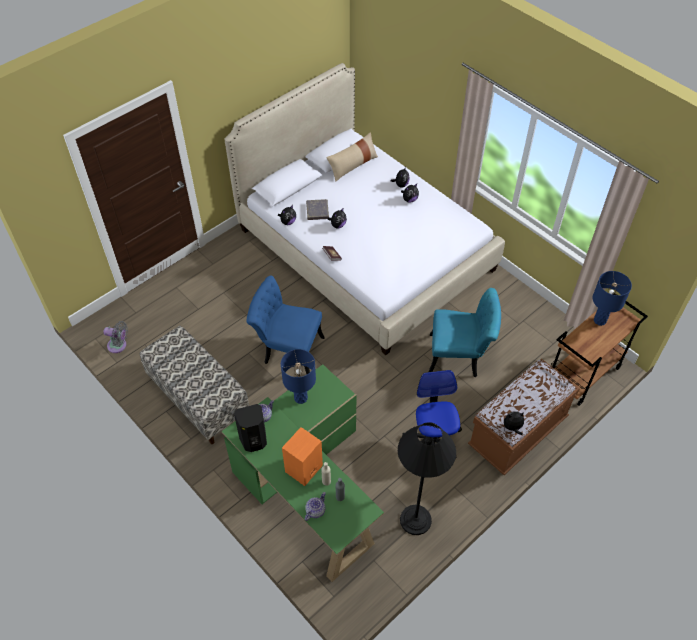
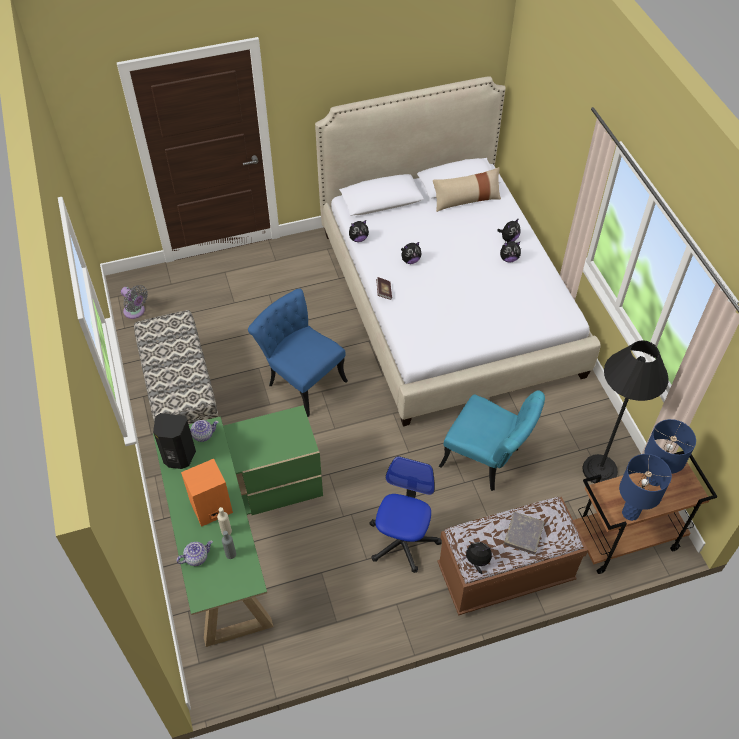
camera: 25 degrees right, 0 degrees up
blue table lamp [281,349,316,404] -> blue table lamp moved to [619,454,672,521]
grey book [306,199,329,220] -> grey book moved to [504,512,545,555]
black floor lamp [398,422,456,535] -> black floor lamp moved to [582,340,669,484]

